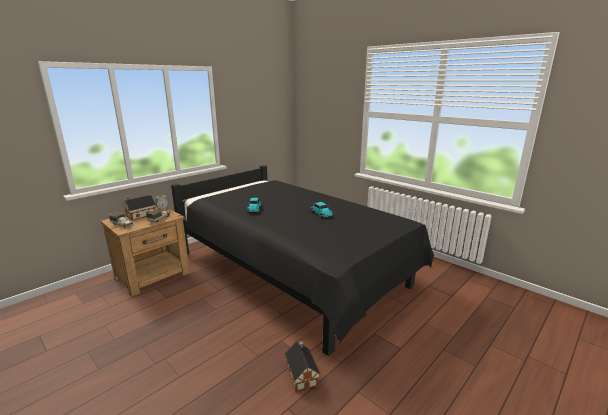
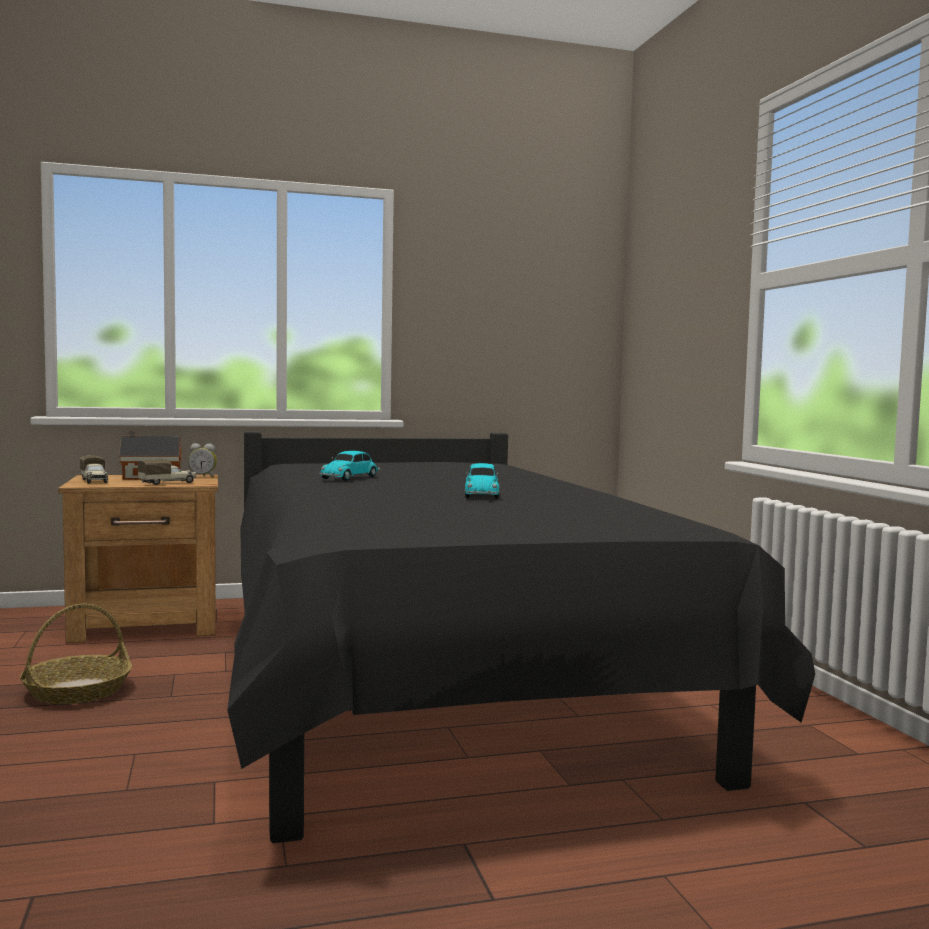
camera: 30 degrees right, 15 degrees down
toy house [285,341,321,392] -> none
none -> basket [20,604,132,704]

